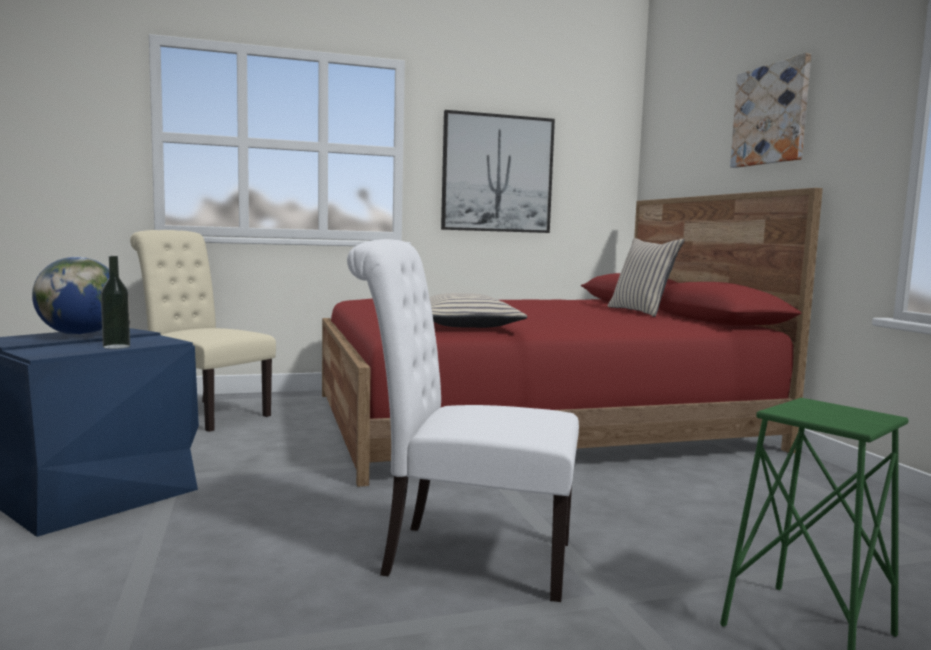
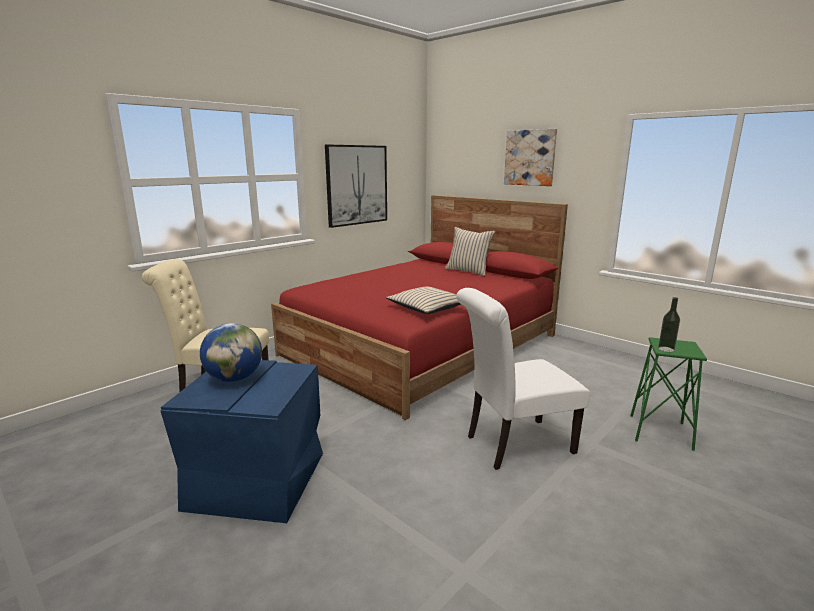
camera: 30 degrees left, 10 degrees up
bottle [101,256,130,349] -> bottle moved to [658,297,680,352]

